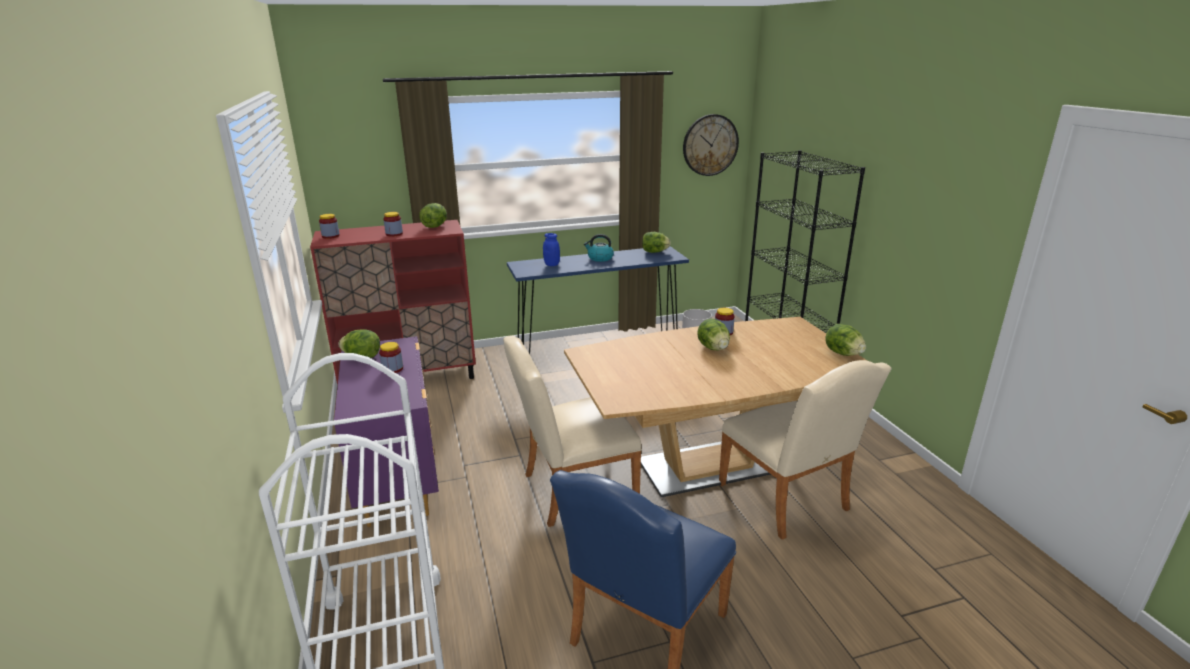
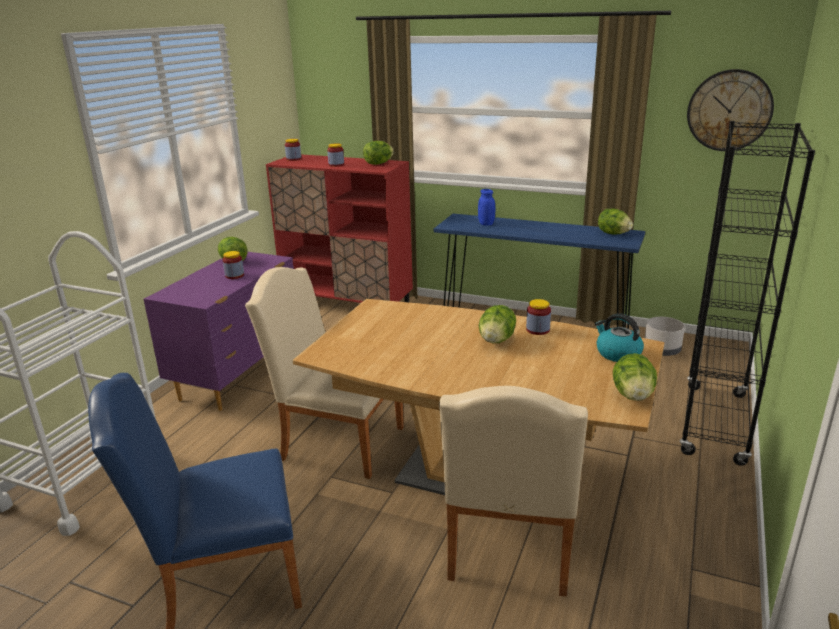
camera: 40 degrees right, 0 degrees up
kettle [584,234,614,262] -> kettle moved to [595,313,644,362]

